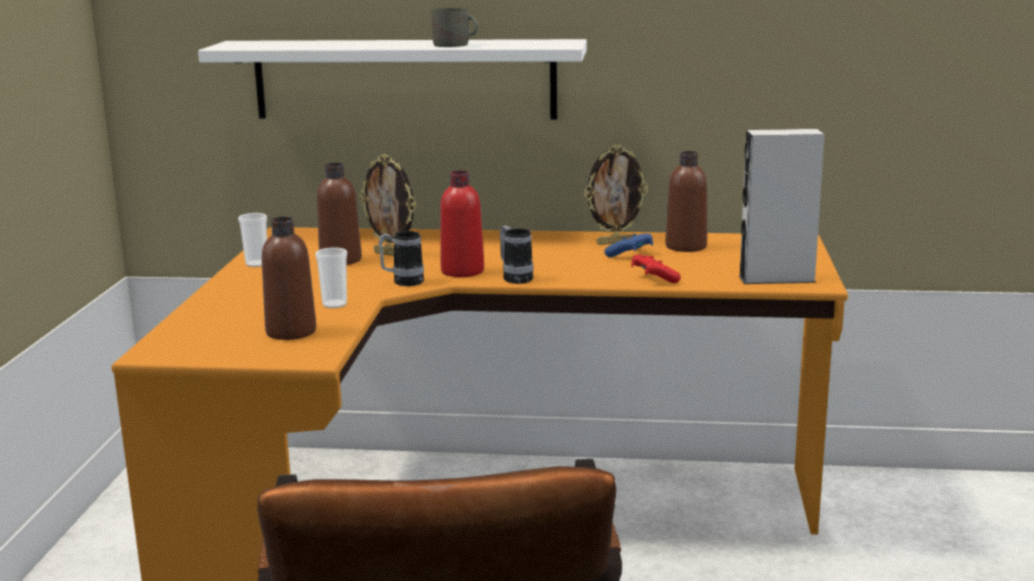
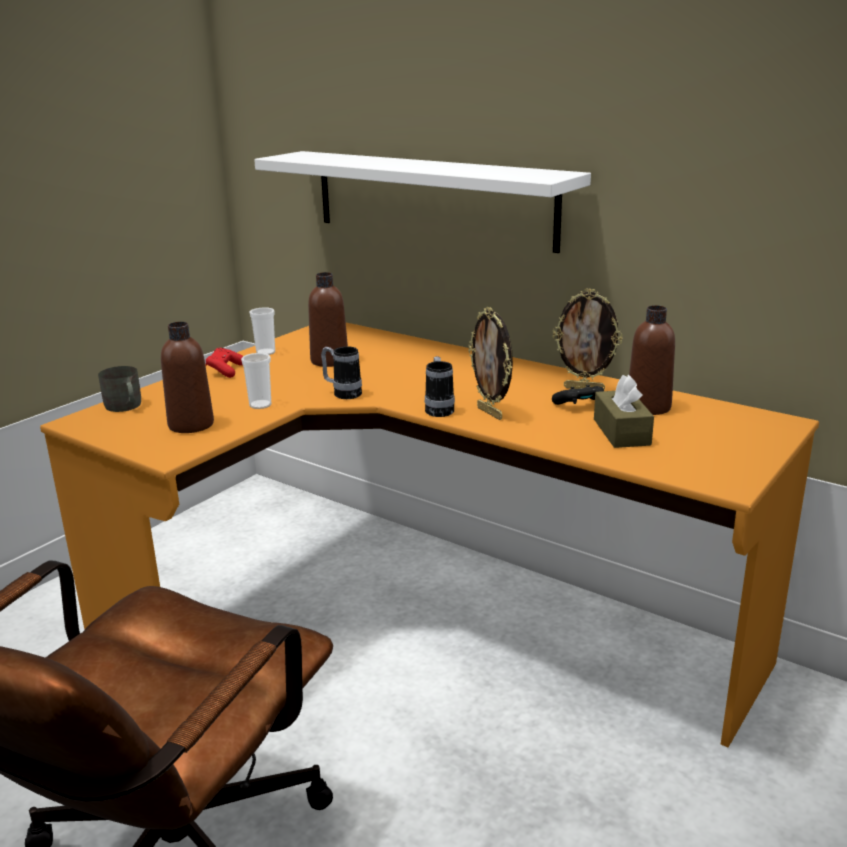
camera: 30 degrees right, 5 degrees up
picture frame [359,154,416,256] -> picture frame moved to [468,307,513,420]
grey mug [431,8,478,47] -> grey mug moved to [98,366,141,412]
red bottle [440,170,484,277] -> none
blue game controller [605,233,653,257] -> black game controller [552,385,604,405]
red game controller [631,254,681,283] -> red game controller moved to [206,348,243,378]
grey speaker [738,129,825,284] -> none
none -> brown tissue box [594,375,654,448]

